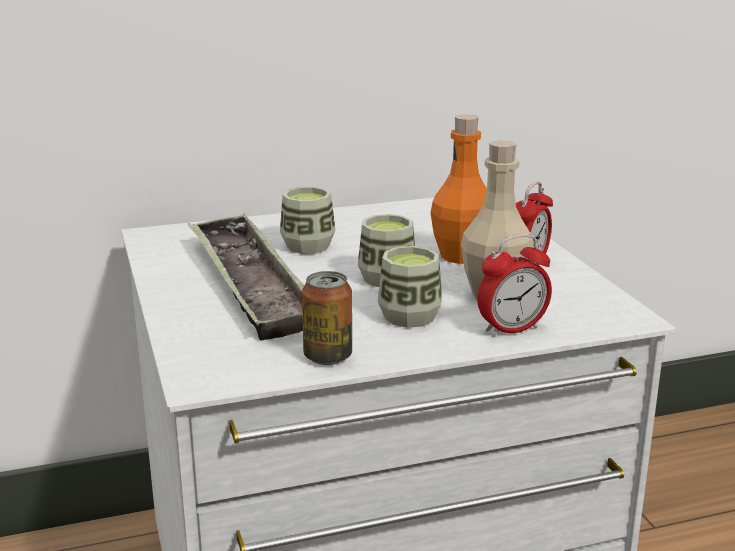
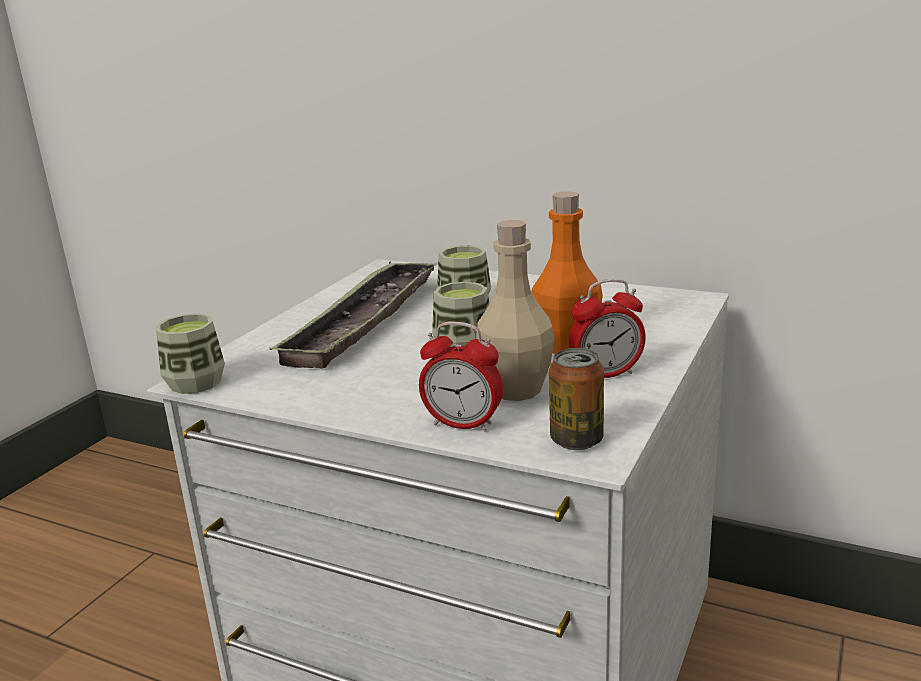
camera: 45 degrees right, 0 degrees up
can [302,271,352,365] -> can moved to [549,348,604,450]
cup [378,246,442,328] -> cup moved to [156,313,225,394]

